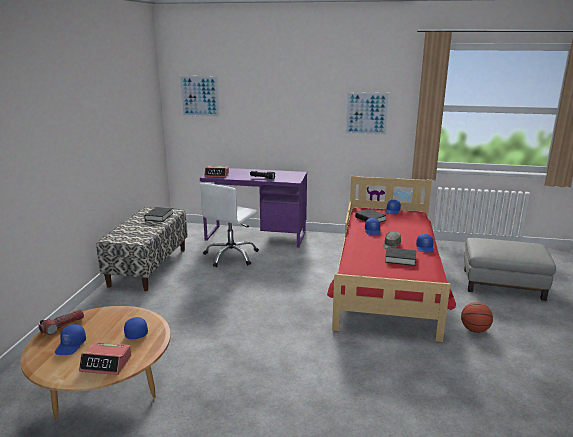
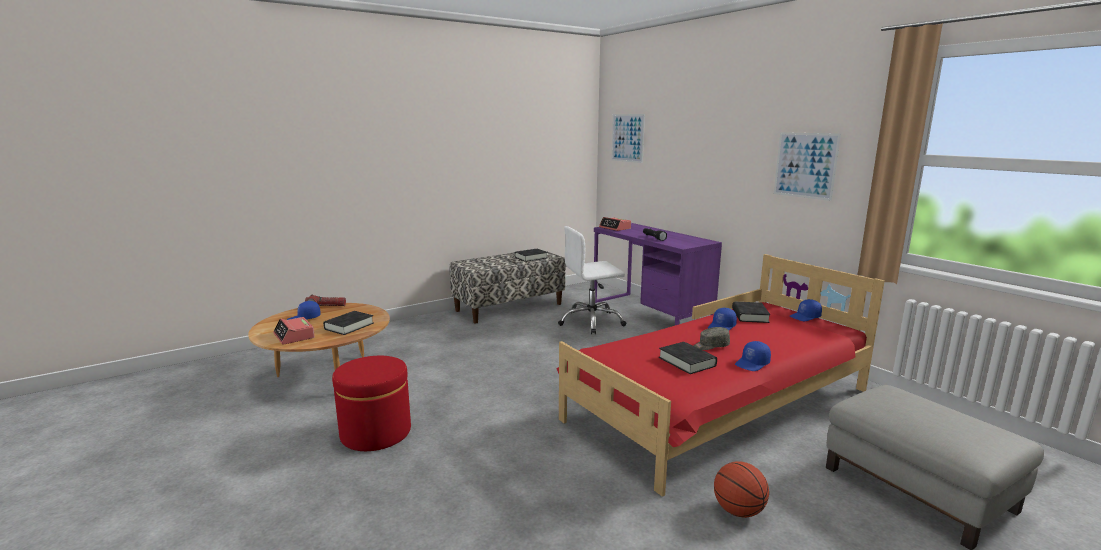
camera: 45 degrees right, 5 degrees down
blue cap [124,317,148,339] -> black book [323,311,374,335]
none -> red ottoman [332,356,411,451]

